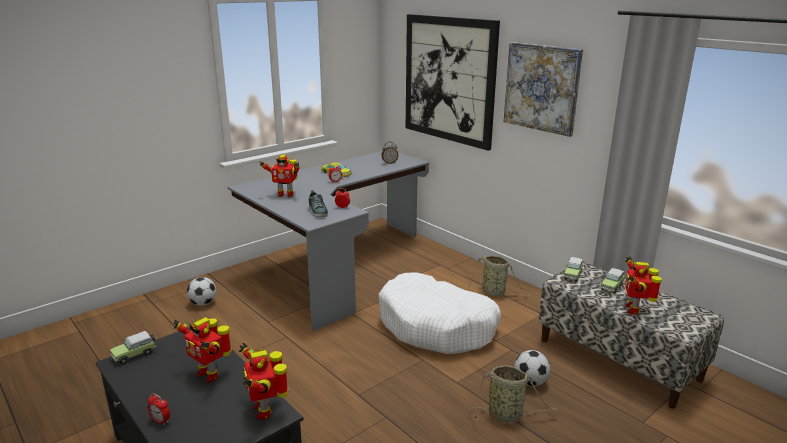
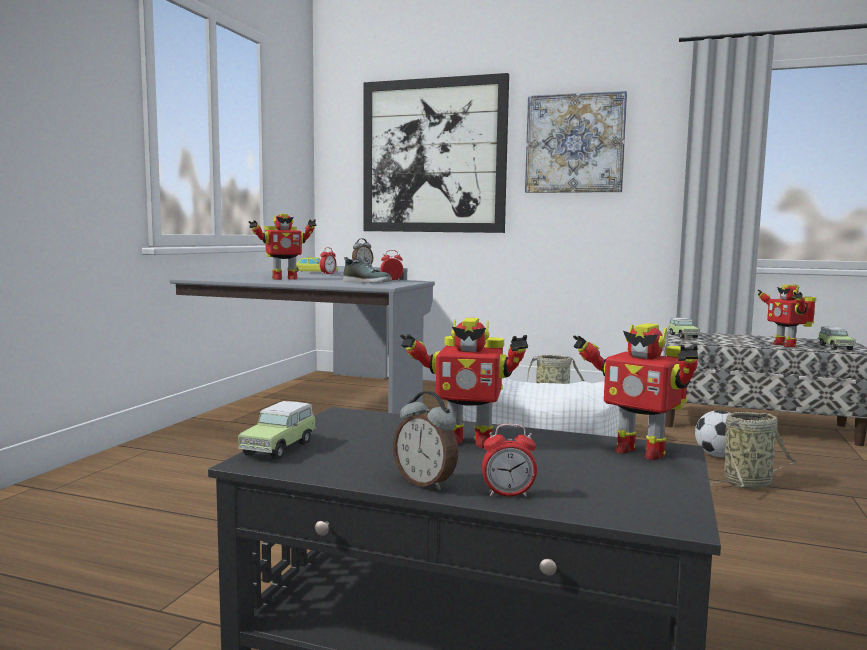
camera: 30 degrees left, 15 degrees down
football [187,277,217,306] -> none
toy car [600,268,625,294] -> toy car moved to [817,327,856,350]
none -> alarm clock [393,391,458,491]

